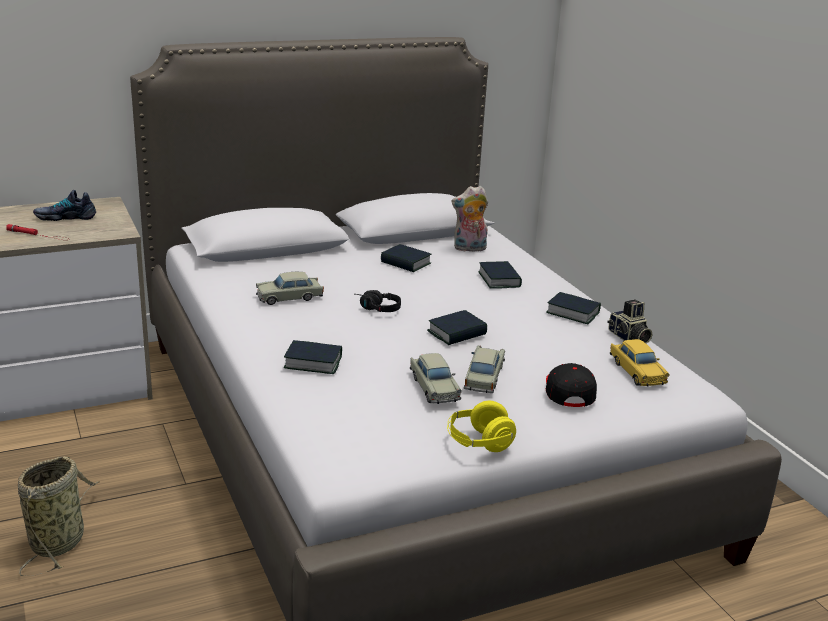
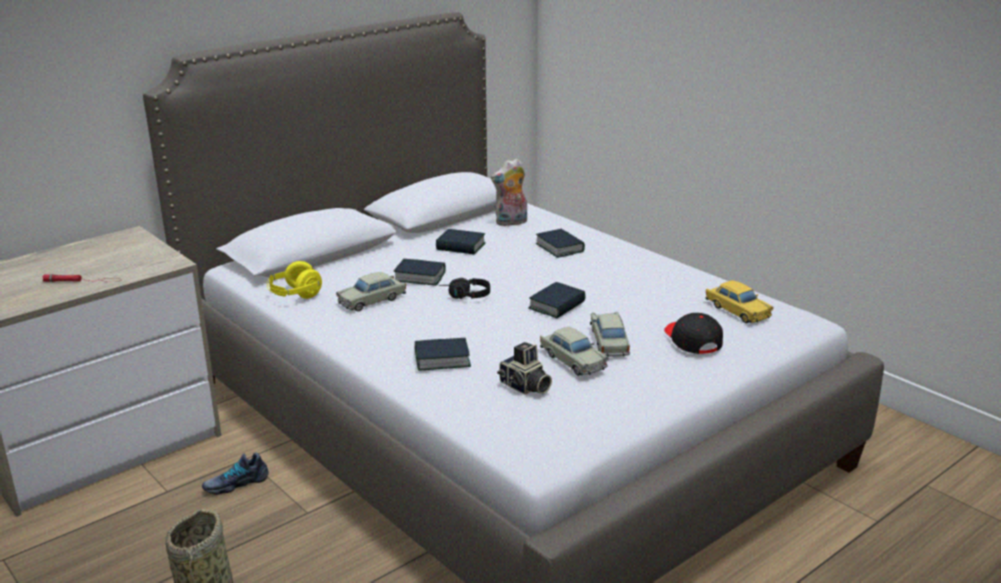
camera: 15 degrees left, 0 degrees up
shoe [33,190,96,221] -> shoe moved to [202,453,269,495]
yellow headphones [447,401,516,452] -> yellow headphones moved to [267,261,322,299]
book [546,292,601,324] -> book moved to [394,259,446,286]
camera [607,300,652,344] -> camera moved to [497,342,552,395]

